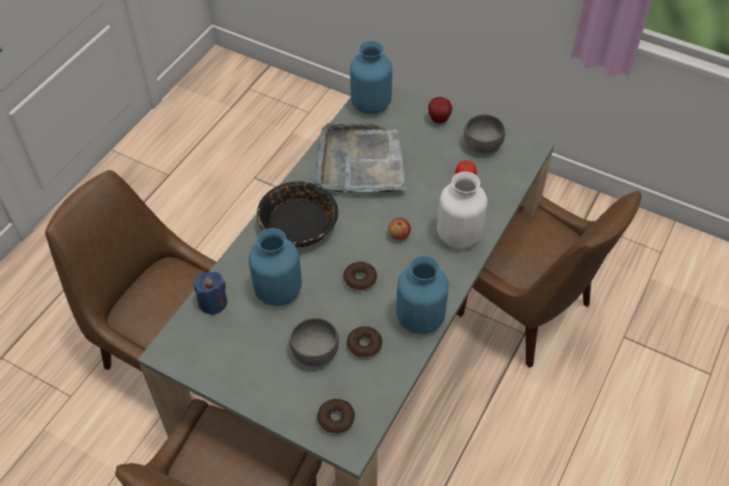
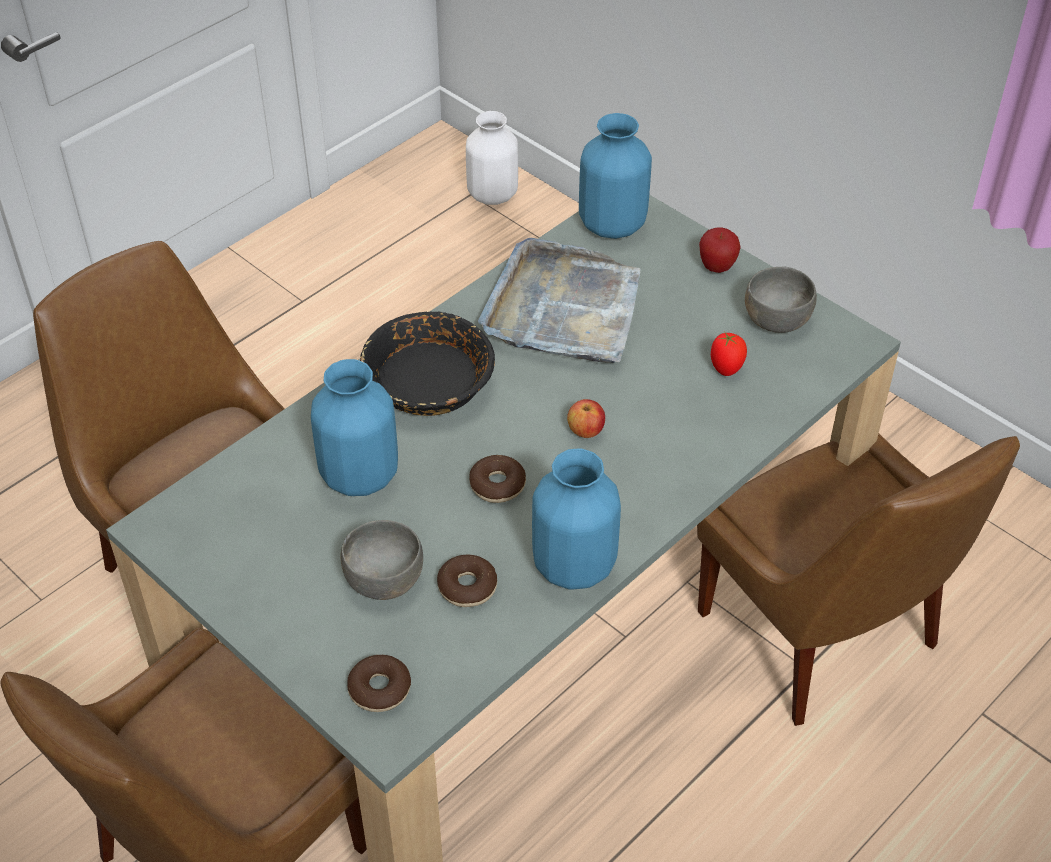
camera: 15 degrees right, 5 degrees down
blue candle [194,272,227,315] -> none
white vase [437,171,488,249] -> white vase moved to [466,111,518,205]

